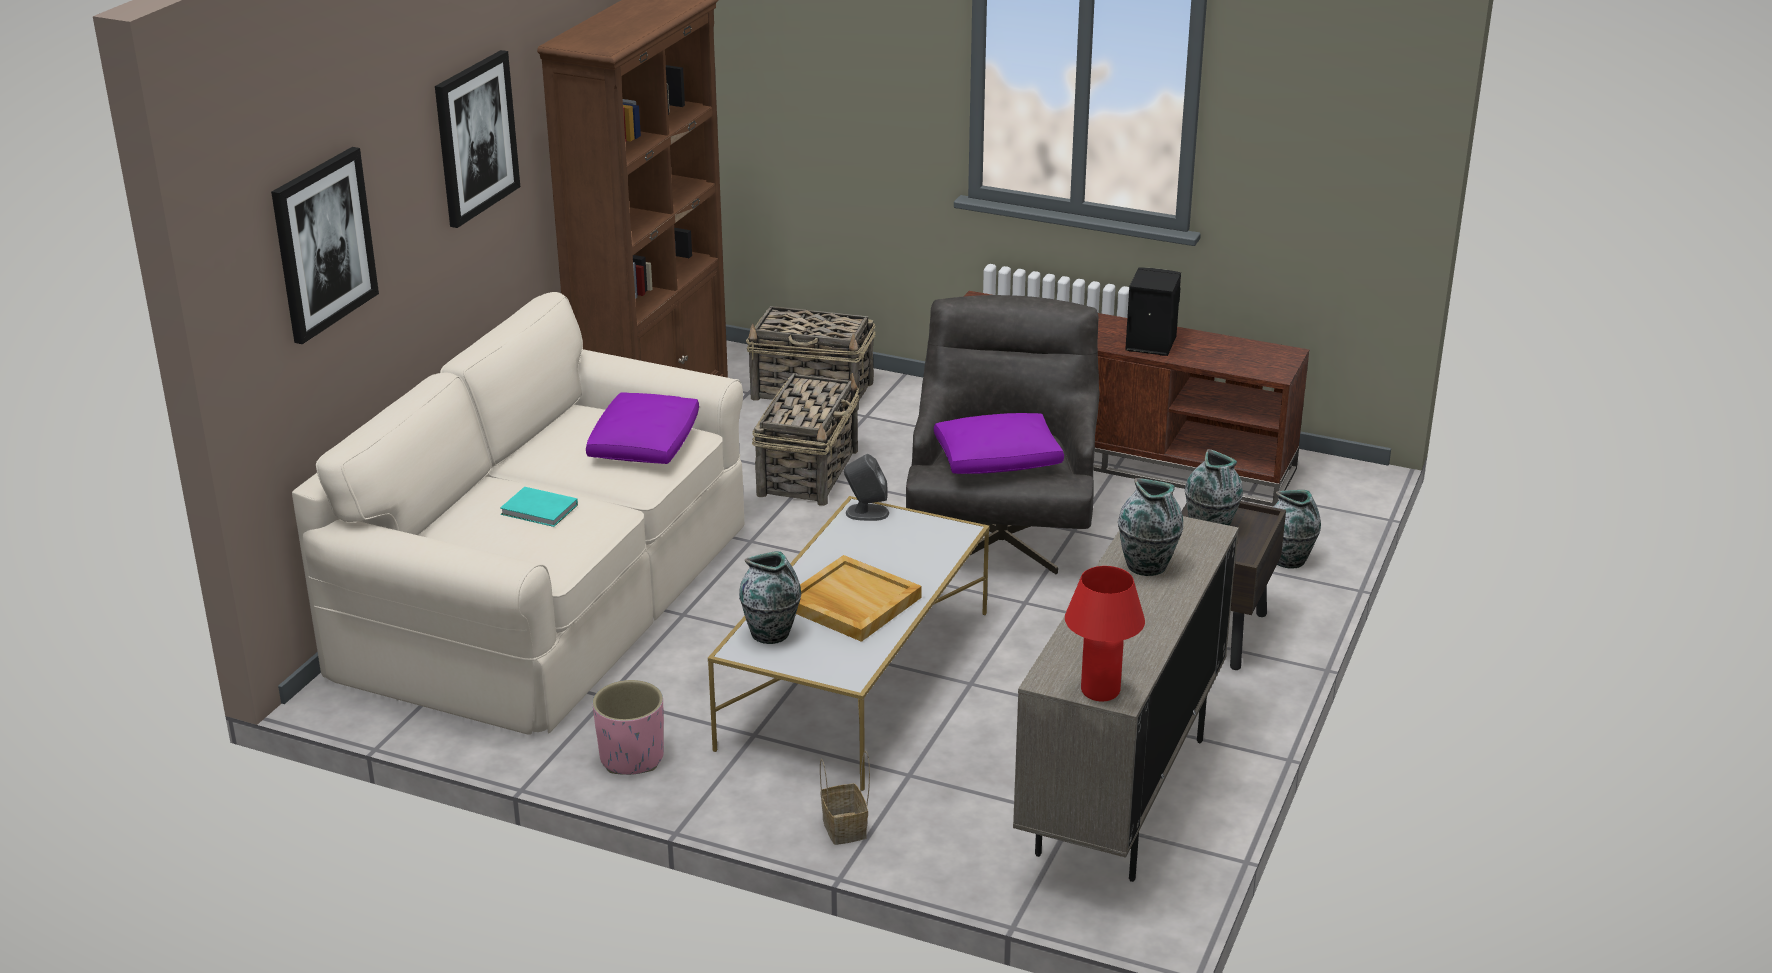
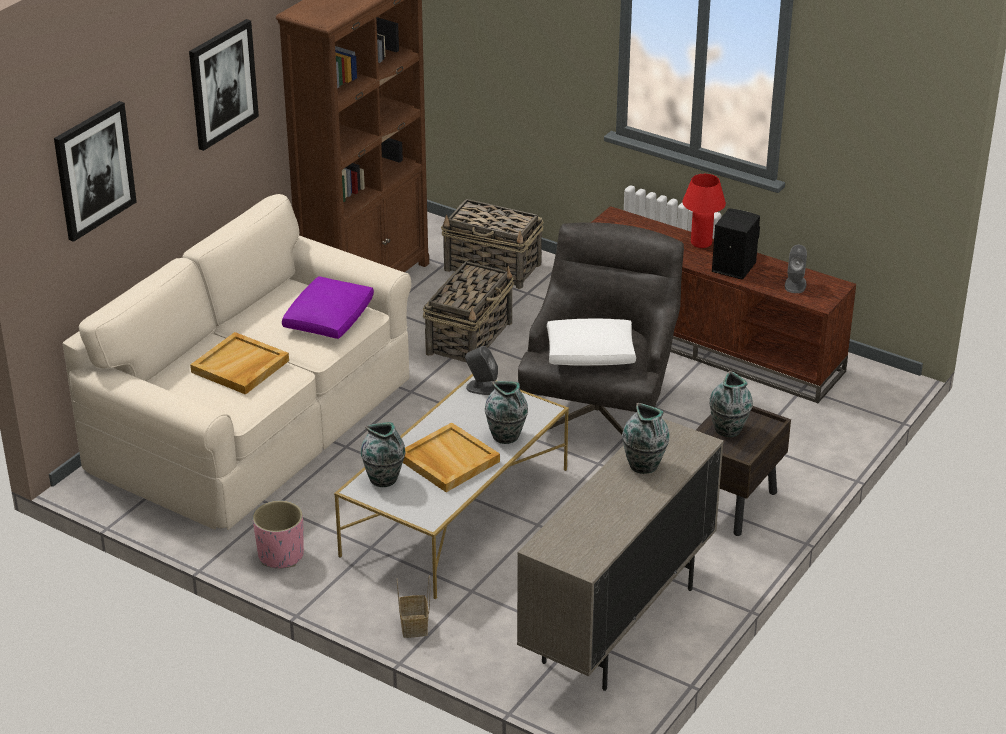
camera: 10 degrees right, 5 degrees up
turquoise book [500,487,578,527] -> beige tray [190,332,289,395]
purple pillow [934,413,1064,474] -> white pillow [547,318,636,366]
red table lamp [1065,566,1145,701] -> red table lamp moved to [682,174,726,248]
vase [1274,490,1321,569] -> vase moved to [485,381,528,444]
none -> grey speaker [785,245,807,293]

